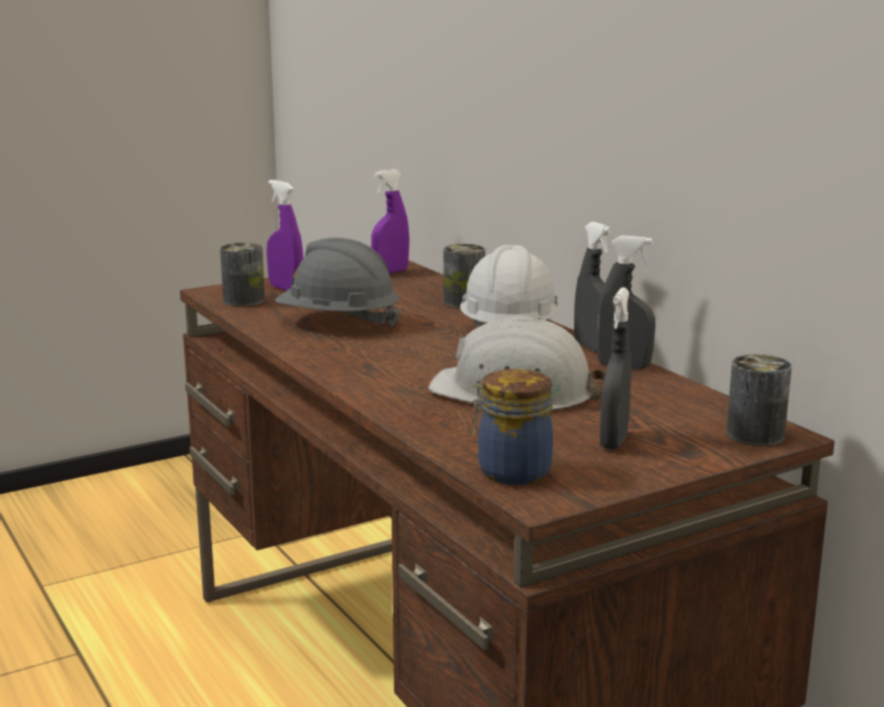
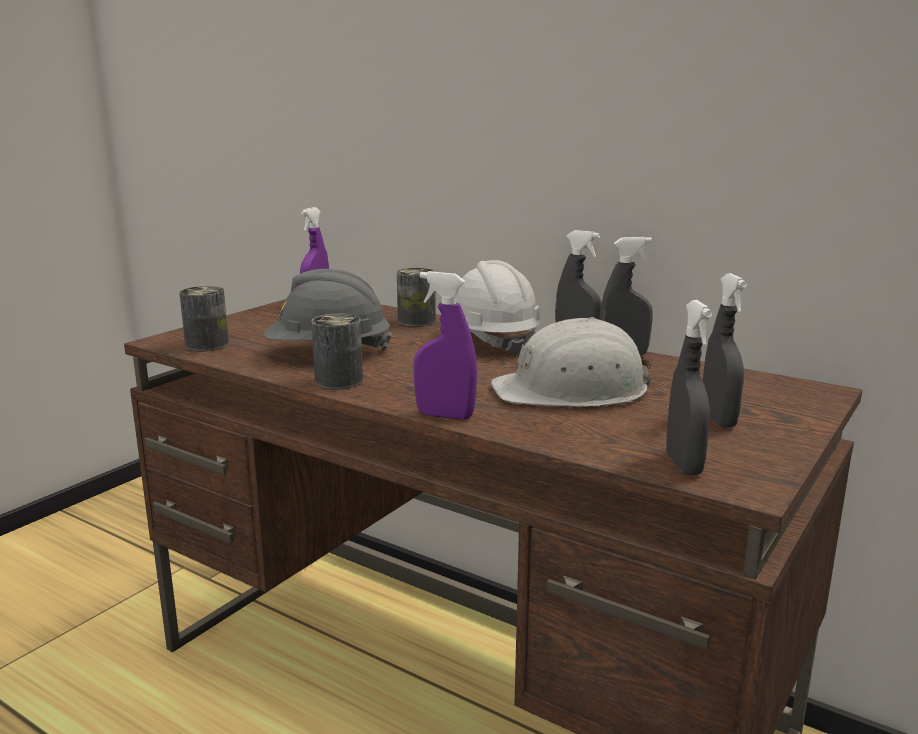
camera: 25 degrees left, 0 degrees up
purple spray bottle [267,180,303,291] -> purple spray bottle moved to [413,271,477,420]
jar [470,369,553,485] -> grey spray bottle [666,300,713,475]
can [726,354,792,446] -> can moved to [311,314,363,389]

